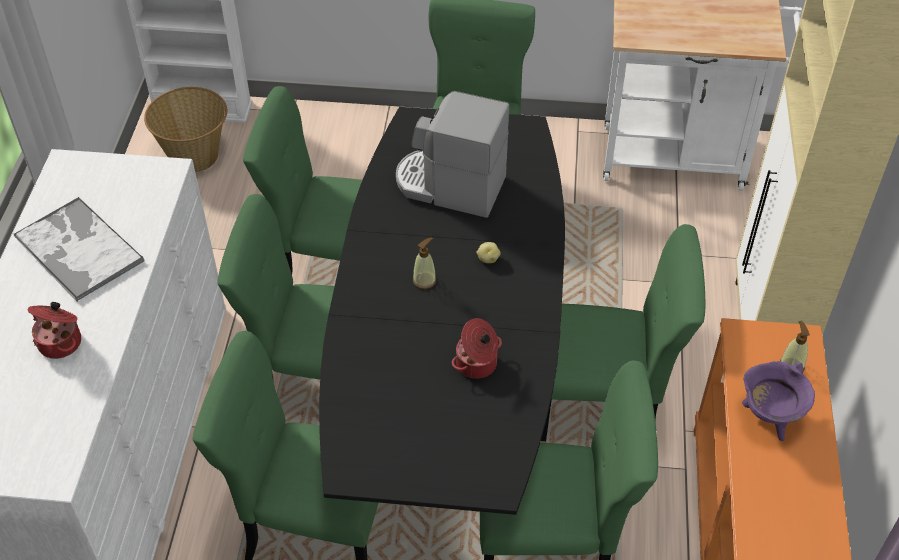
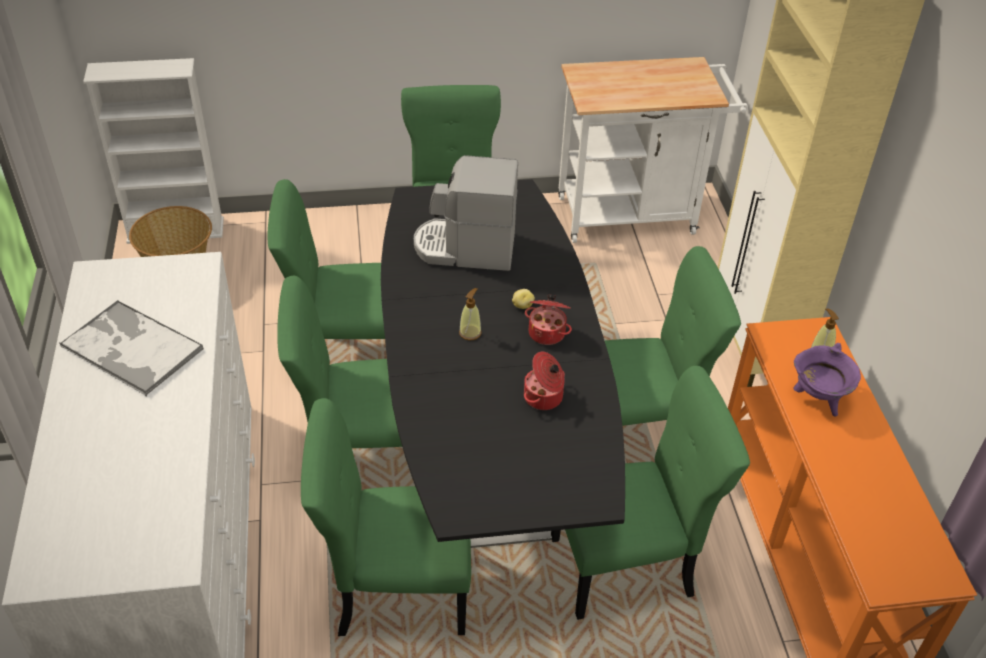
camera: 15 degrees left, 5 degrees down
cooking pot [28,302,81,359] -> cooking pot moved to [525,294,572,345]

